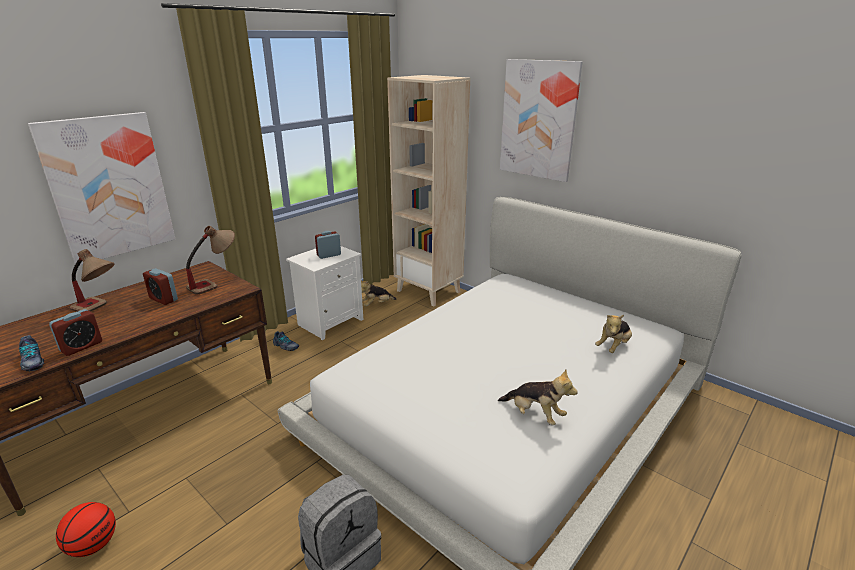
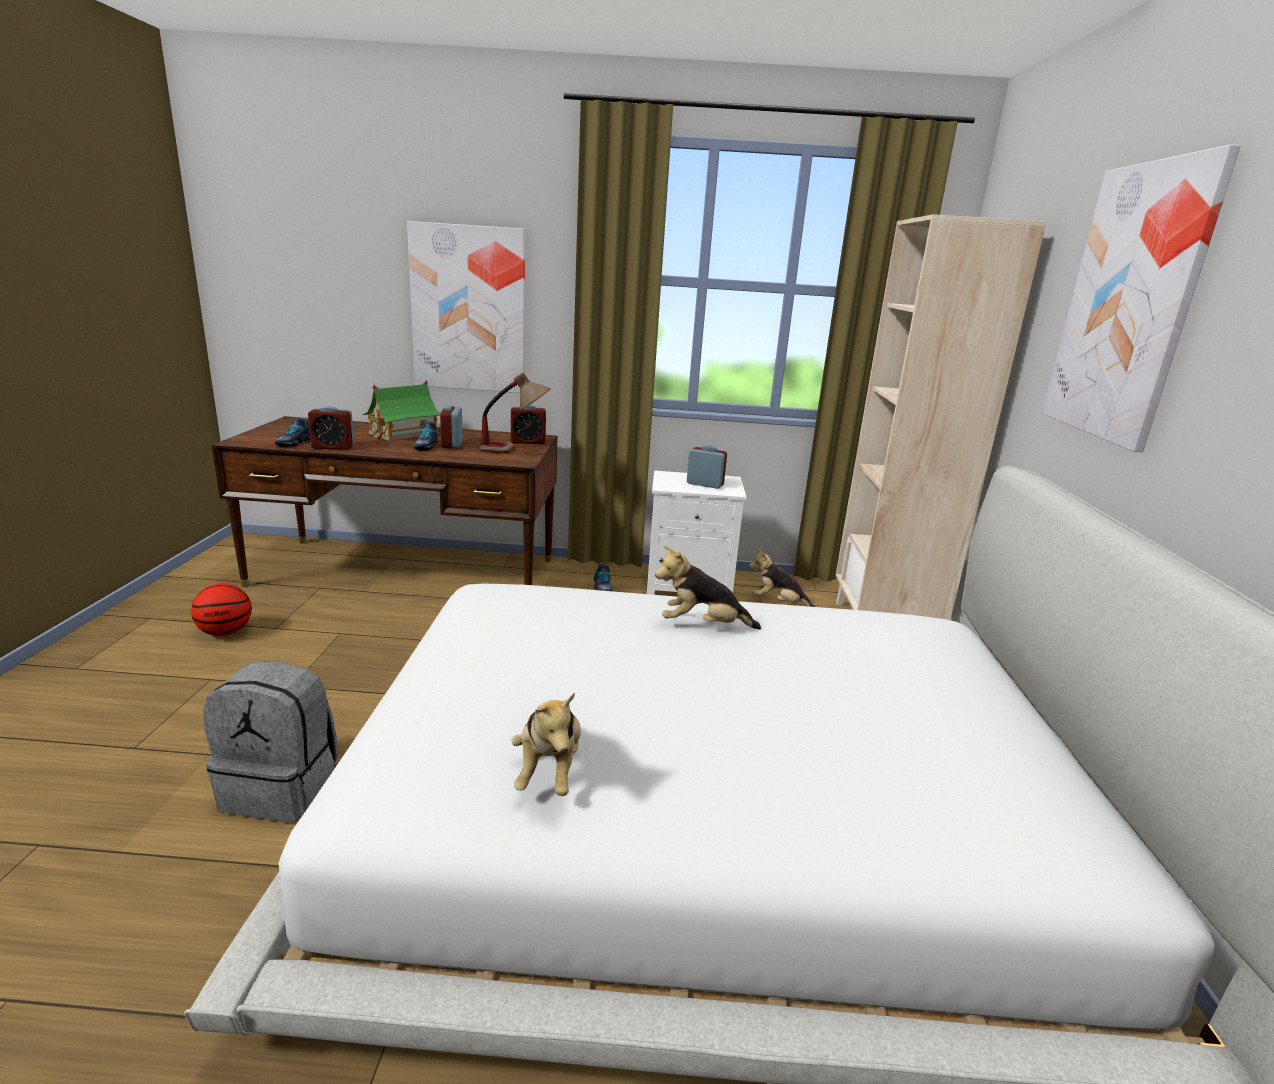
camera: 50 degrees right, 5 degrees down
table lamp [70,249,114,312] -> toy house [362,381,440,441]
plush toy [595,315,632,353] -> plush toy moved to [655,545,761,629]
none -> shoe [413,421,439,451]
none -> alarm clock [511,405,546,444]

